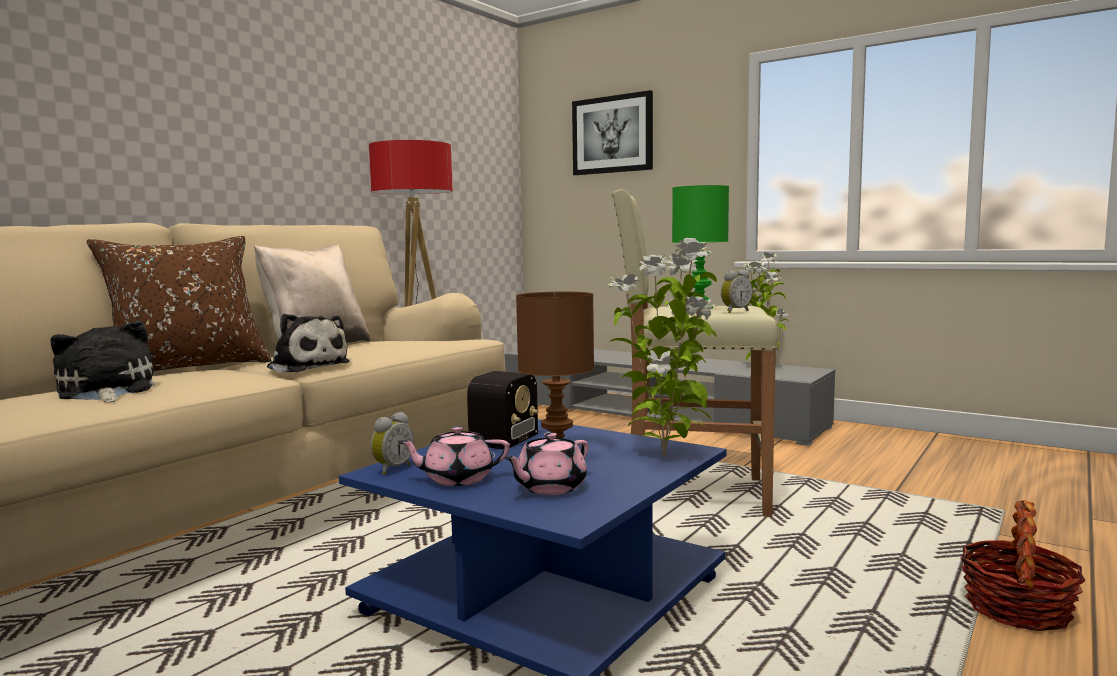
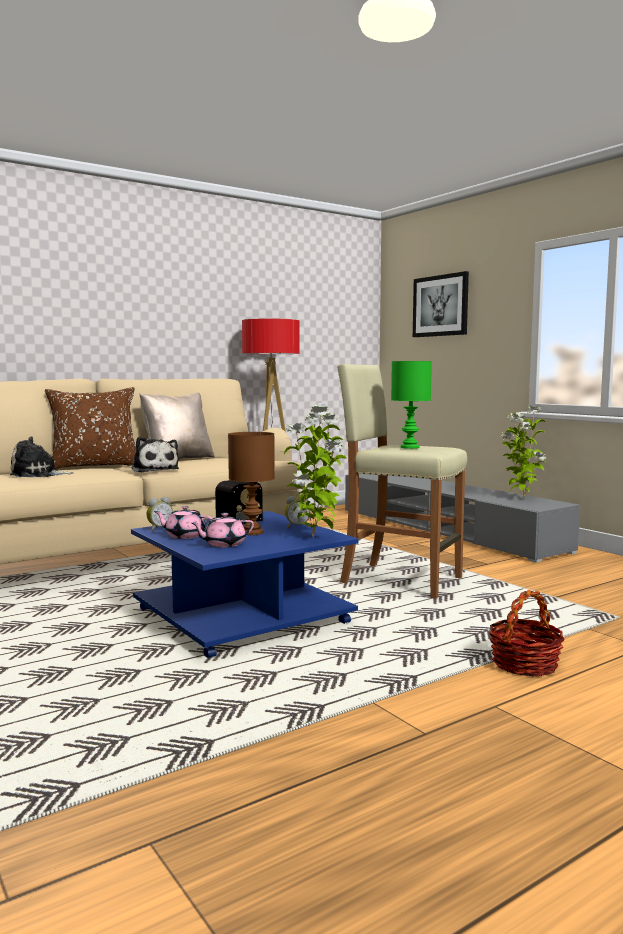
camera: 20 degrees right, 0 degrees up
plush toy [51,321,154,402] -> plush toy turned 90 degrees counterclockwise [10,436,74,477]
alarm clock [721,270,753,313] -> alarm clock moved to [285,496,310,528]

